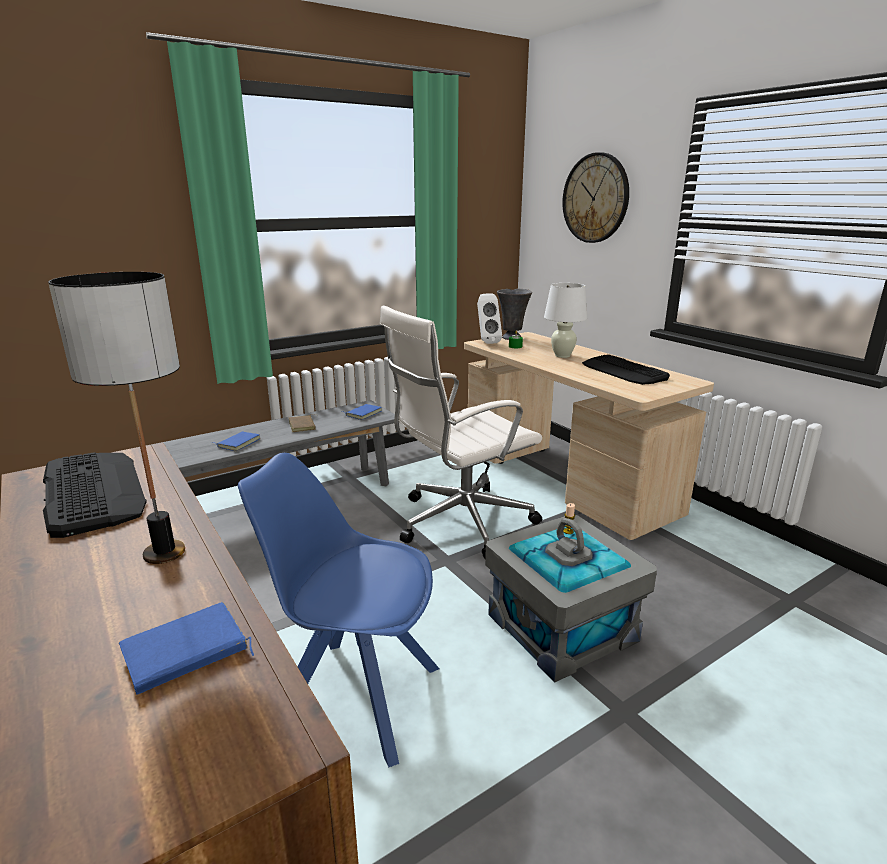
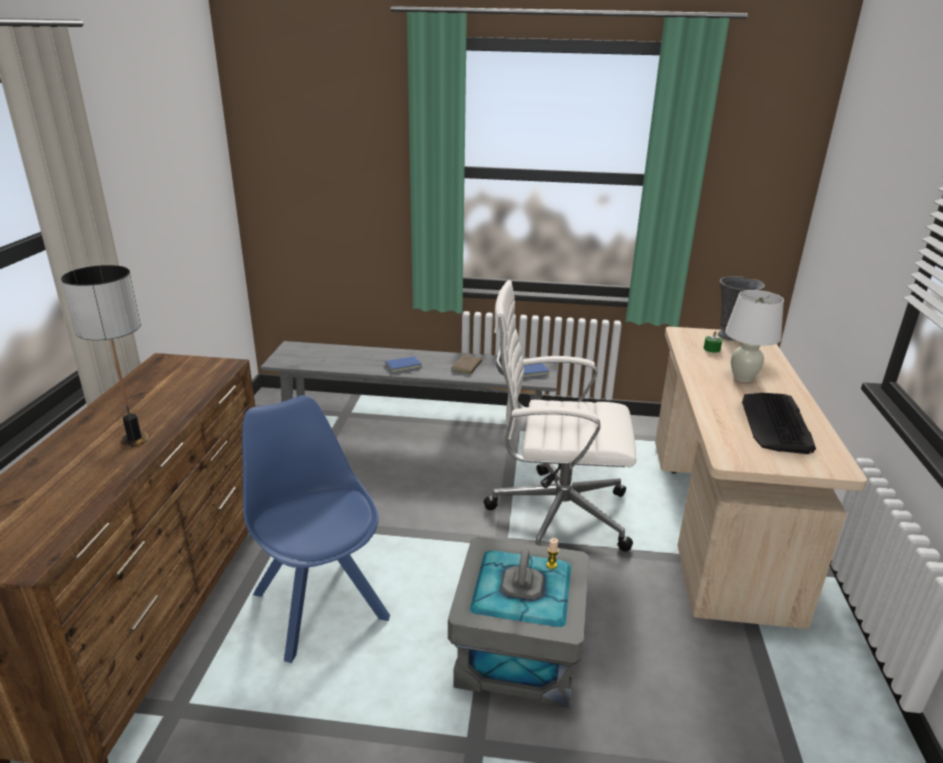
camera: 40 degrees right, 5 degrees up
keyboard [43,452,147,538] -> none
blue book [119,602,254,695] -> none
white speaker [477,293,502,344] -> none
wall clock [562,152,629,243] -> none

